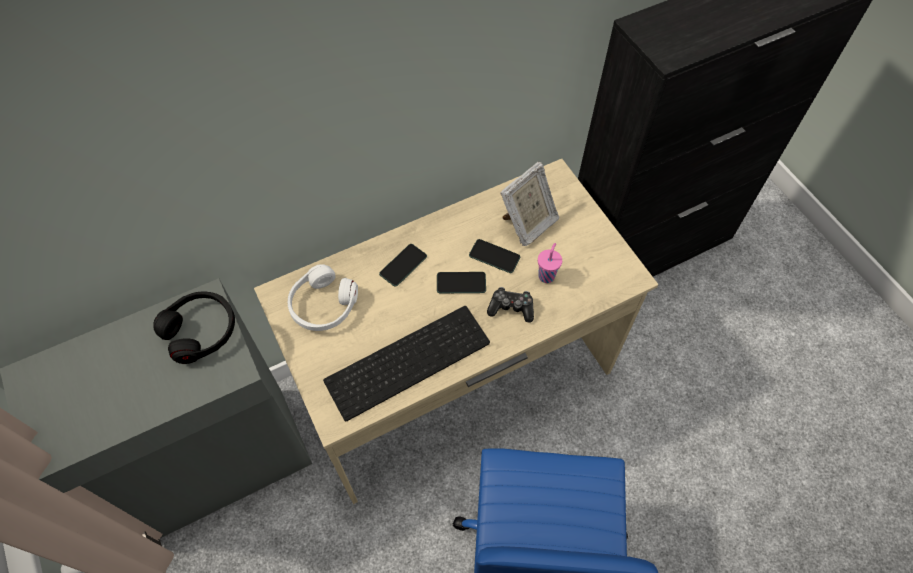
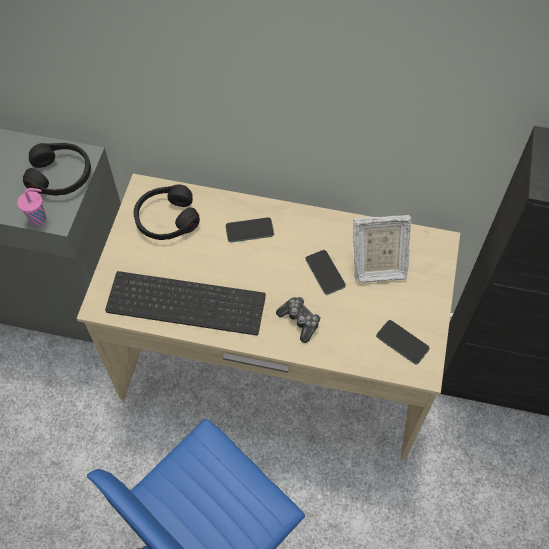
camera: 40 degrees right, 0 degrees up
white headphones [288,264,358,331] -> black headphones [134,184,200,240]
phone [437,272,486,293] -> phone moved to [376,320,430,364]
pink cup [538,243,562,283] -> pink cup moved to [17,188,46,226]

